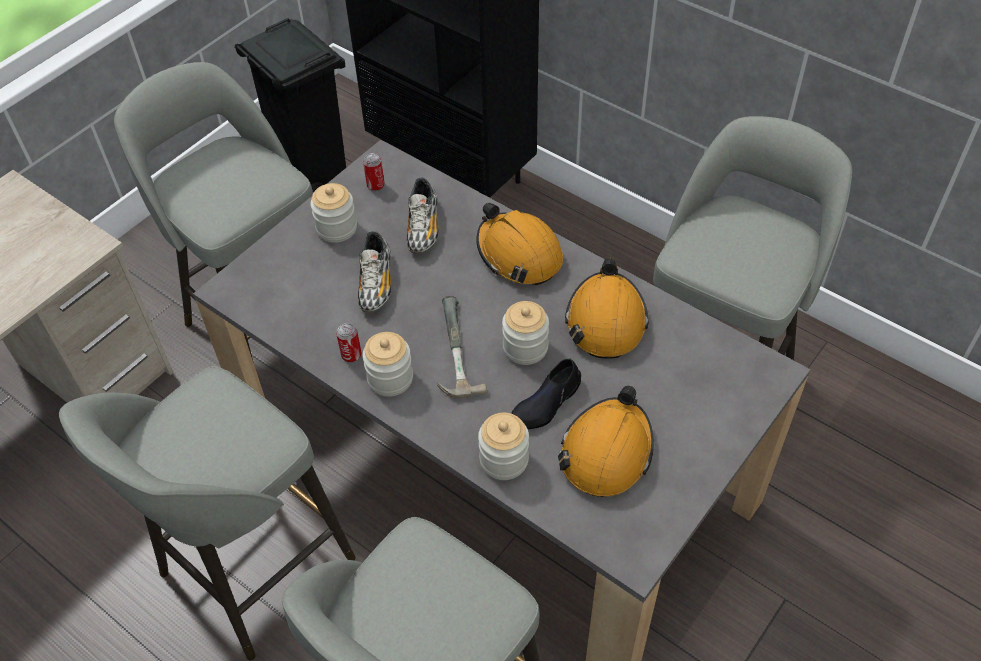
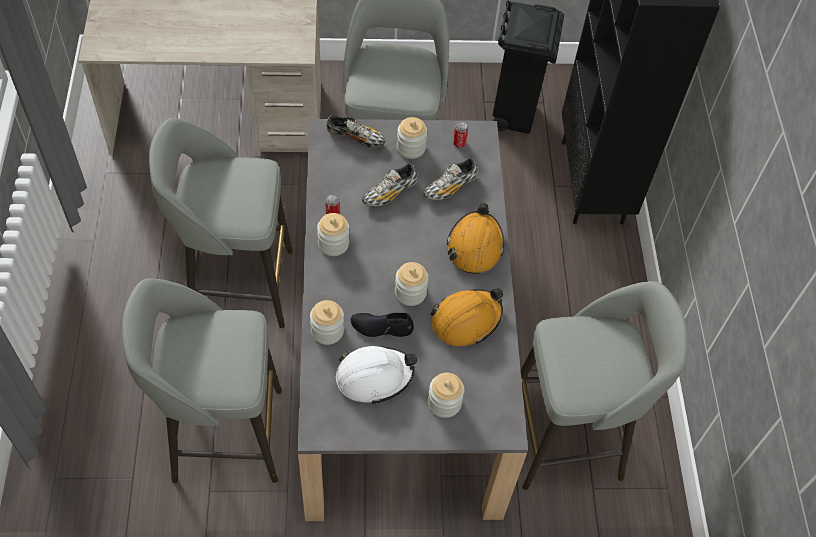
camera: 45 degrees right, 5 degrees up
hammer [437,296,487,399] -> none
orange hard hat [558,385,654,497] -> white hard hat [336,346,417,404]
none -> shoe [326,115,386,148]
none -> jar [428,373,464,418]

